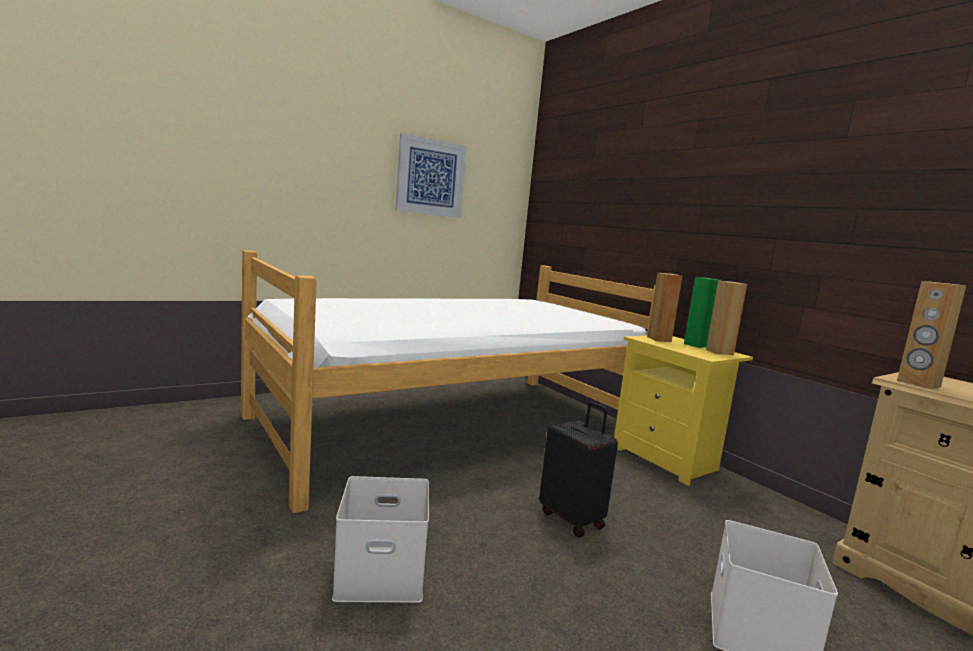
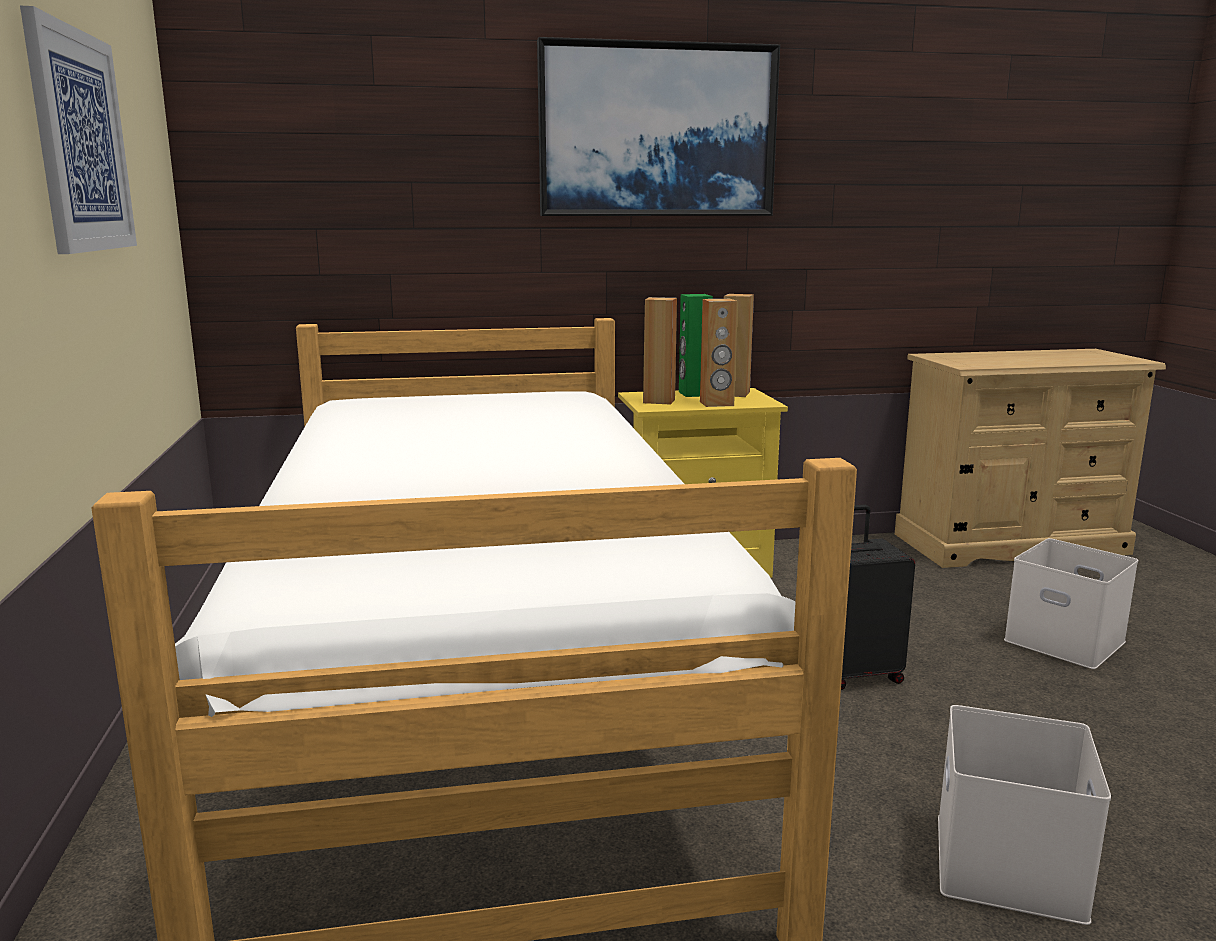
camera: 65 degrees left, 5 degrees up
brown speaker [897,281,966,389] -> brown speaker moved to [700,299,738,407]
none -> picture [537,37,780,216]

